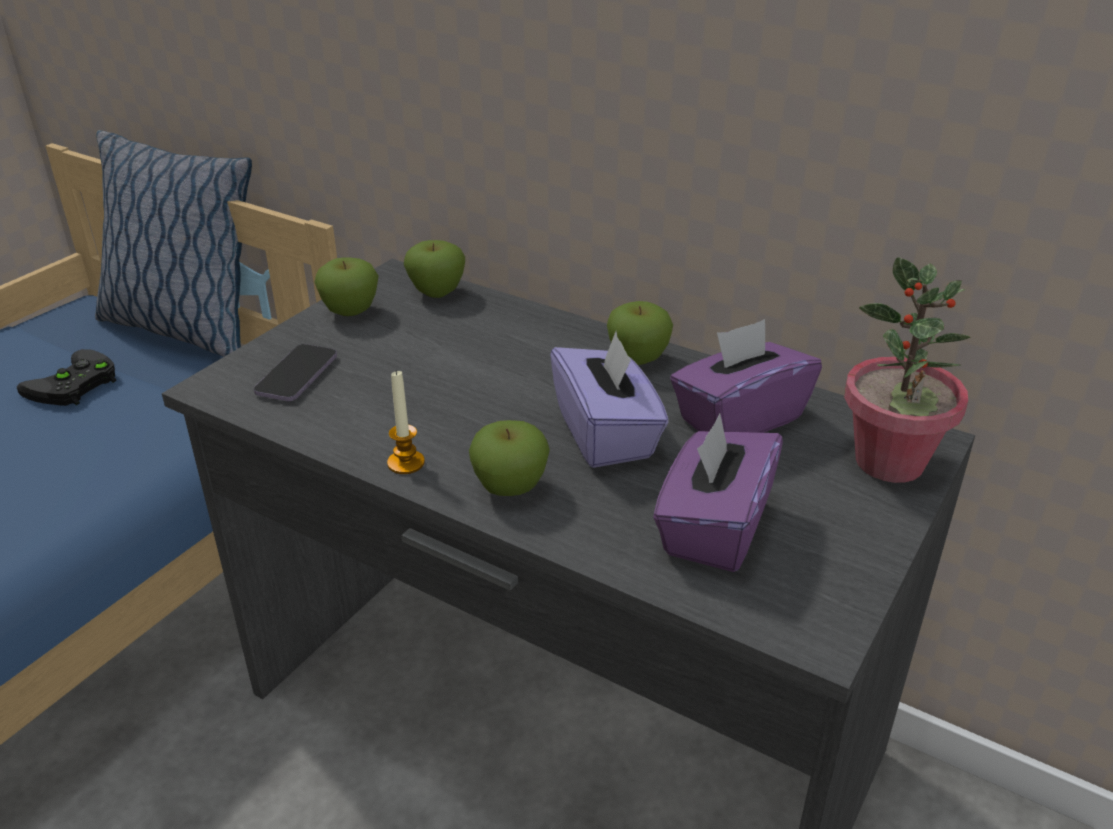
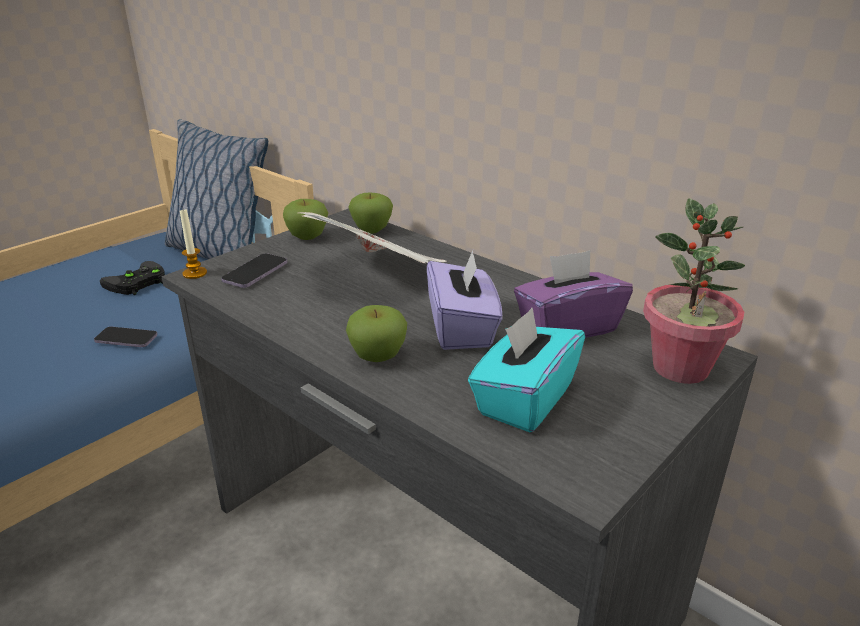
camera: 10 degrees right, 5 degrees down
candle [387,370,425,474] -> candle moved to [180,209,207,279]
apple [607,301,673,365] -> none
purple tissue box [653,414,783,572] -> turquoise tissue box [468,307,585,432]
none -> phone [94,327,158,347]
none -> newspaper [299,212,447,263]

